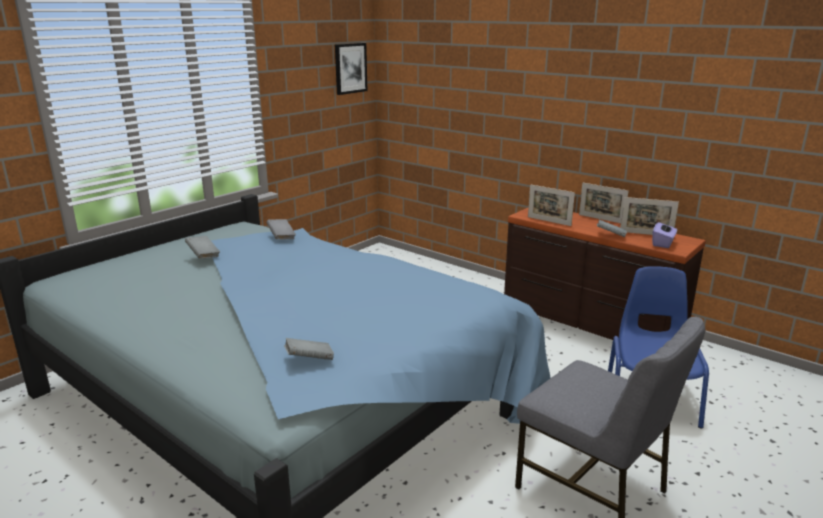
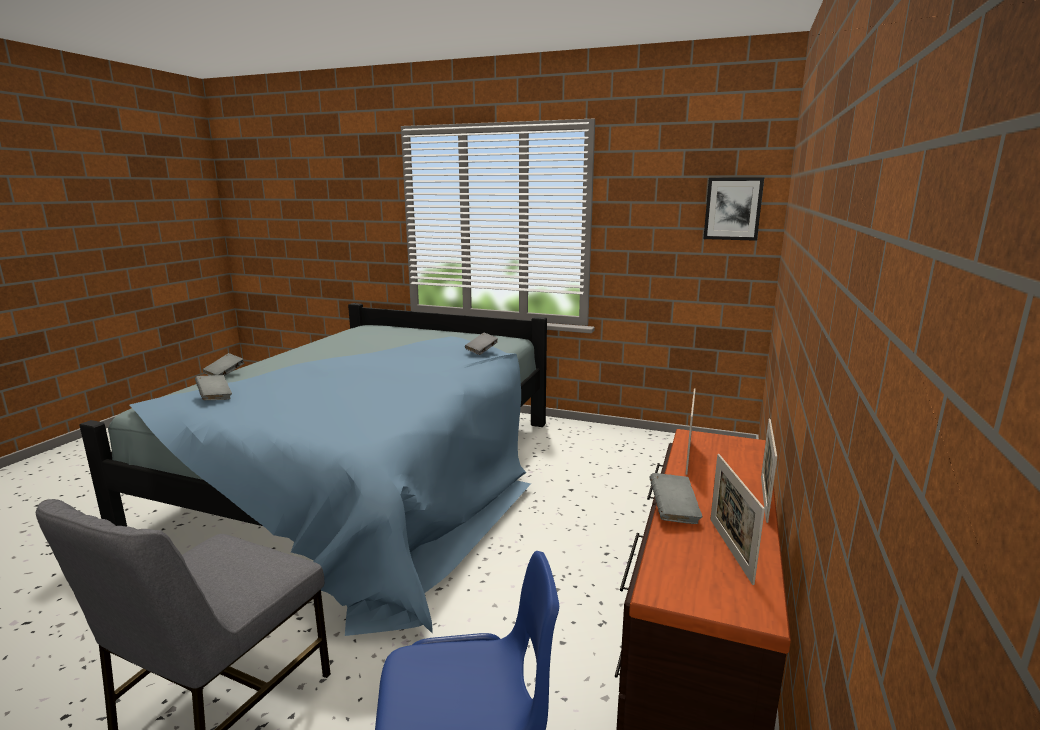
camera: 70 degrees right, 5 degrees down
grey book [185,236,220,259] -> grey book moved to [203,353,244,376]
purple tissue box [652,221,677,248] -> none

